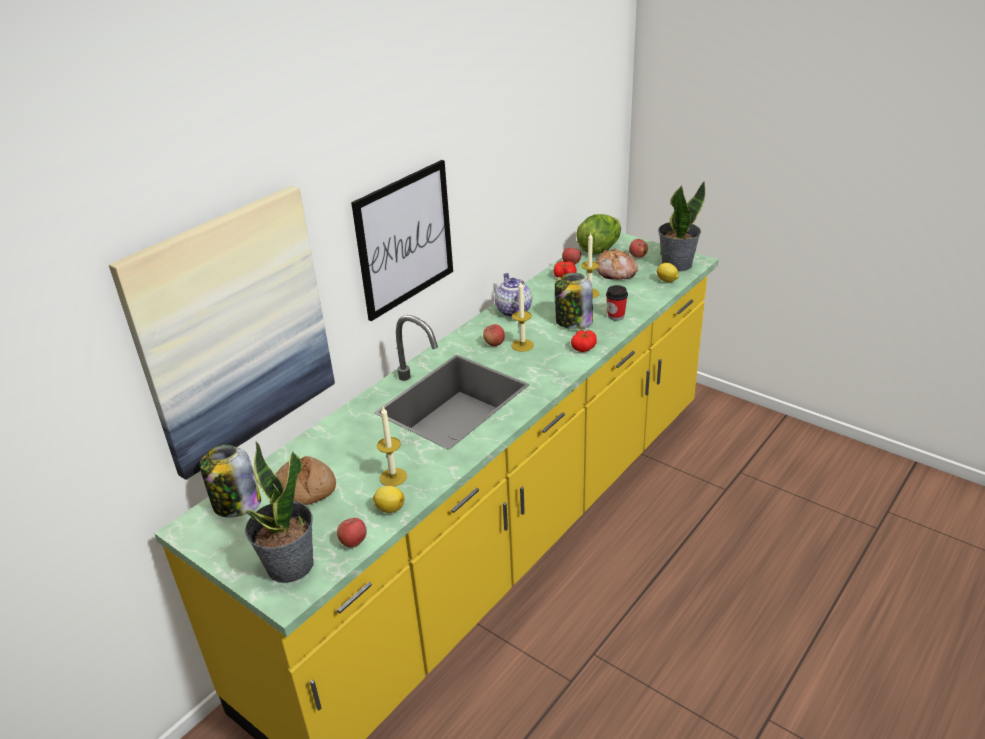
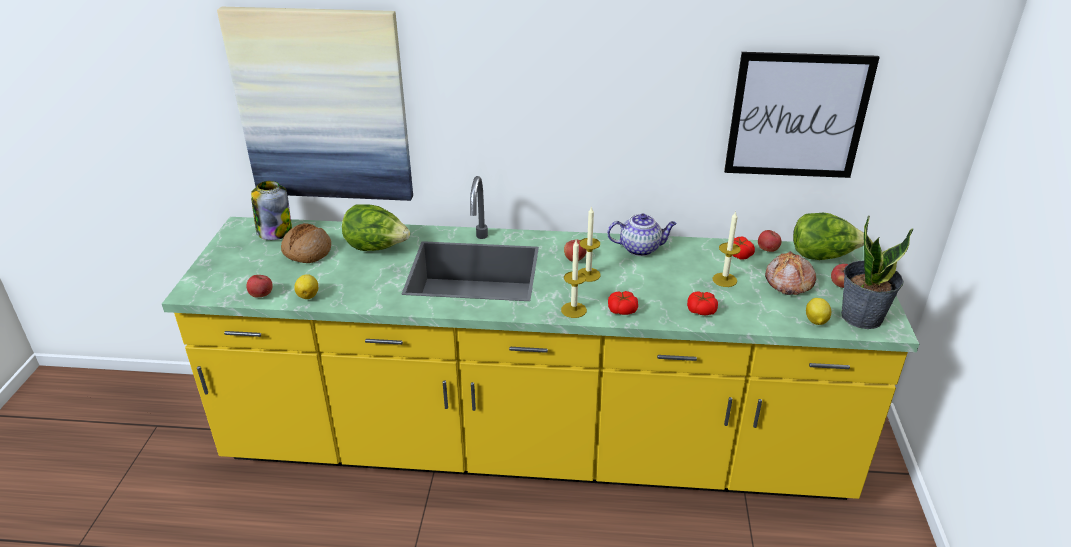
camera: 55 degrees right, 0 degrees up
potted plant [245,442,313,583] -> none
picture [351,160,453,321] -> picture moved to [724,52,880,178]
candle [377,407,407,486] -> candle moved to [561,240,587,318]
teapot [494,273,532,317] -> teapot turned 45 degrees clockwise [607,214,677,256]
jar [555,273,593,329] -> none
cup [606,285,628,321] -> tomato [687,292,718,315]
none -> lettuce [342,204,410,251]

